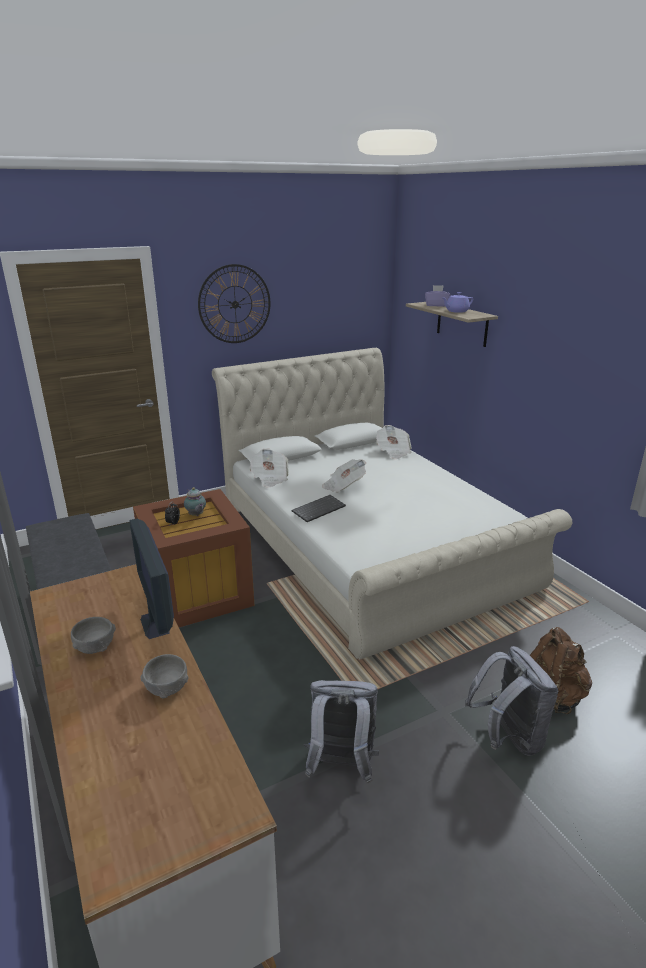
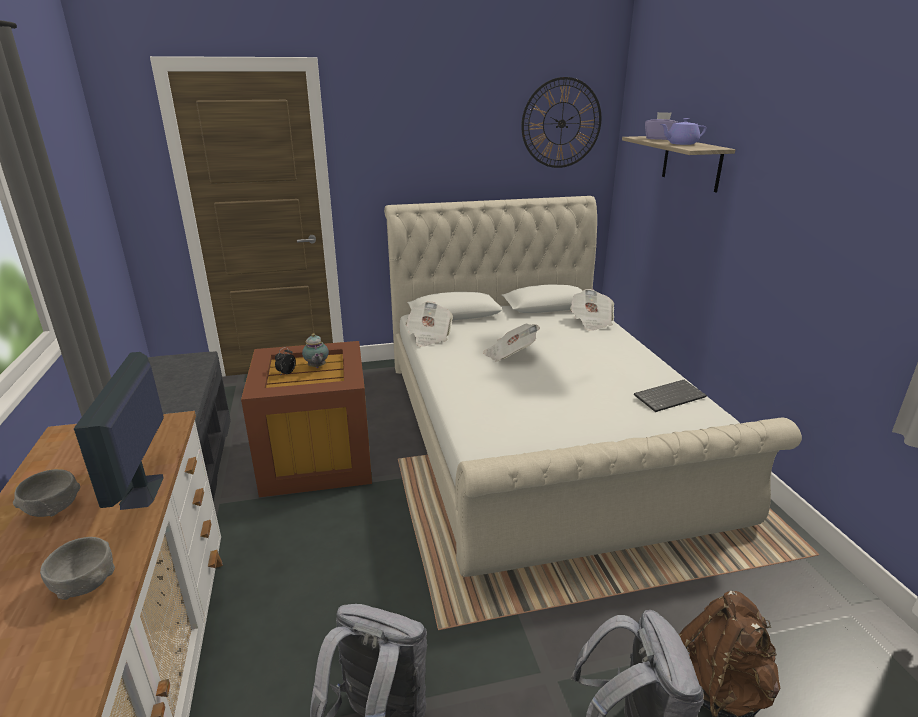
camera: 15 degrees right, 0 degrees up
wall clock [198,264,270,343] -> wall clock moved to [521,77,601,168]
keyboard [292,495,346,522] -> keyboard moved to [634,380,707,412]

